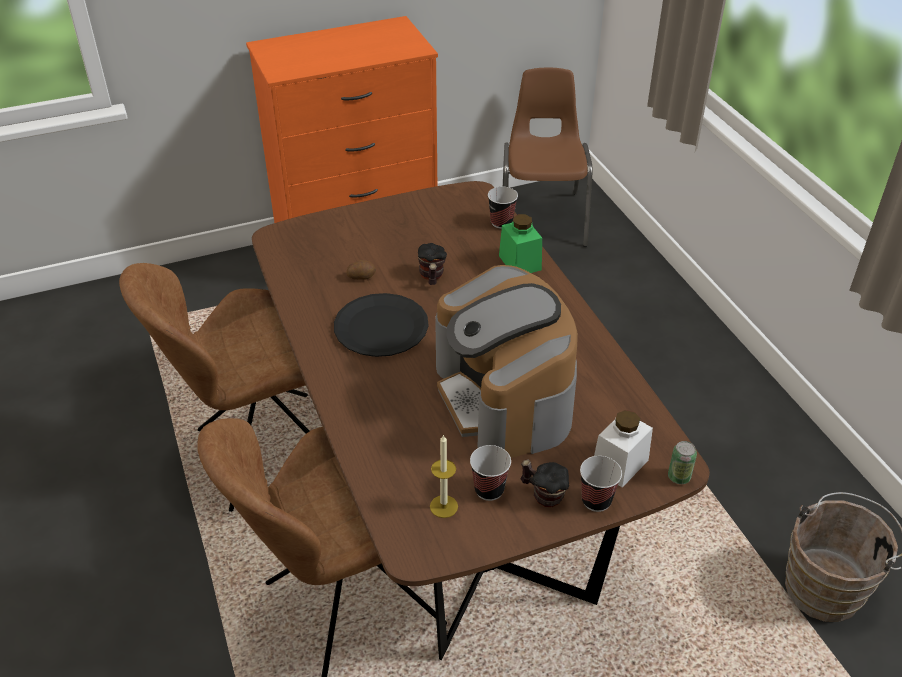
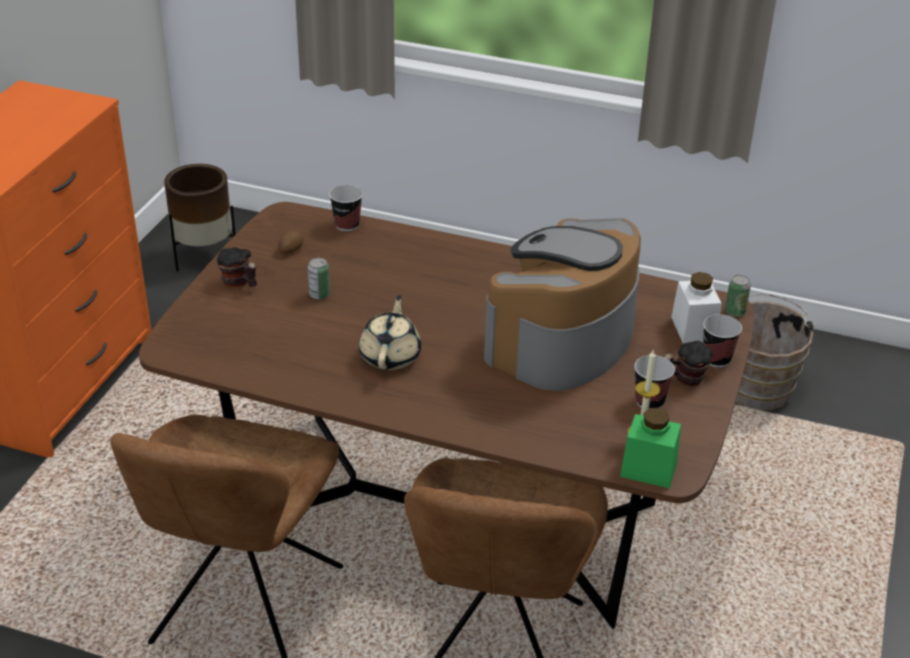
camera: 50 degrees left, 5 degrees down
black plate [334,293,429,357] -> beige teapot [359,295,421,370]
potato [347,260,376,280] -> potato moved to [278,230,303,254]
mug [418,243,447,285] -> mug moved to [217,247,257,287]
coffee machine [435,265,578,458] -> coffee machine turned 105 degrees clockwise [484,218,641,391]
green jar [499,214,542,273] -> green jar moved to [620,408,681,488]
brown chair [503,68,593,247] -> brown planter [164,164,236,272]
none -> can [308,258,330,300]

